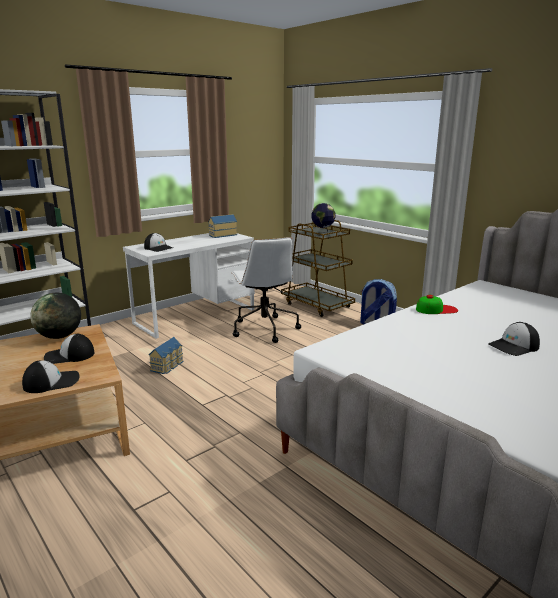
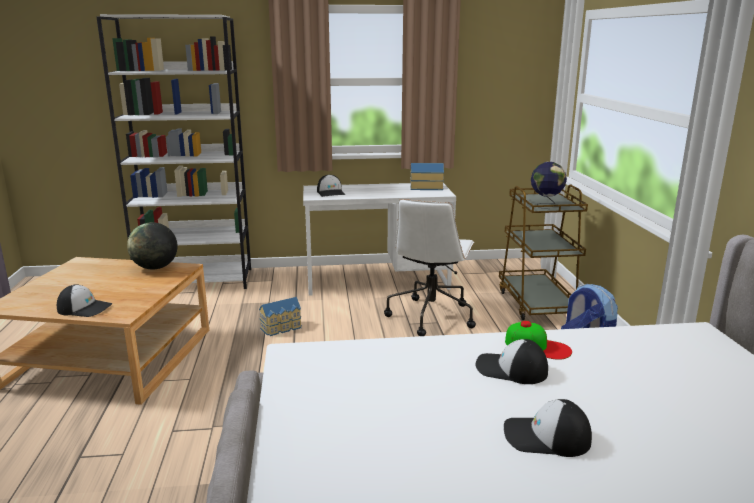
camera: 35 degrees right, 0 degrees up
cap [44,334,95,364] -> cap moved to [475,339,548,384]

